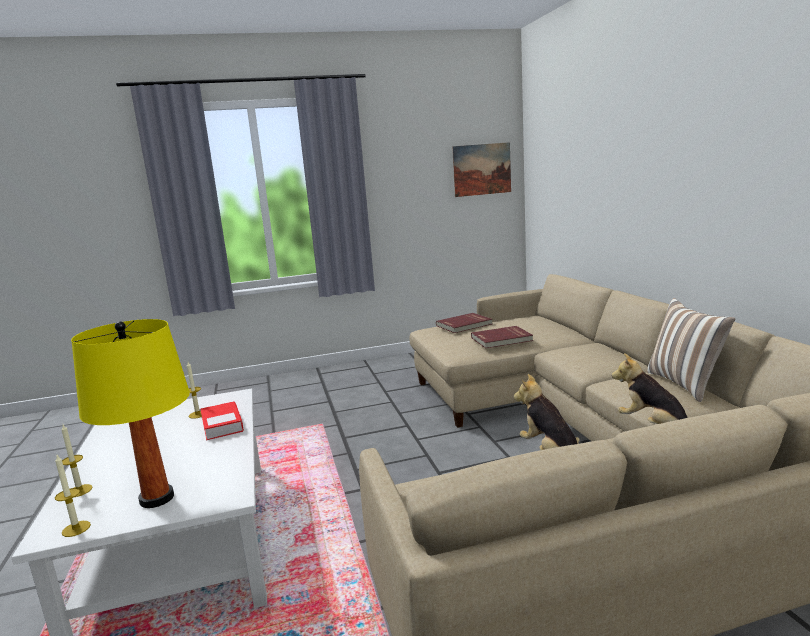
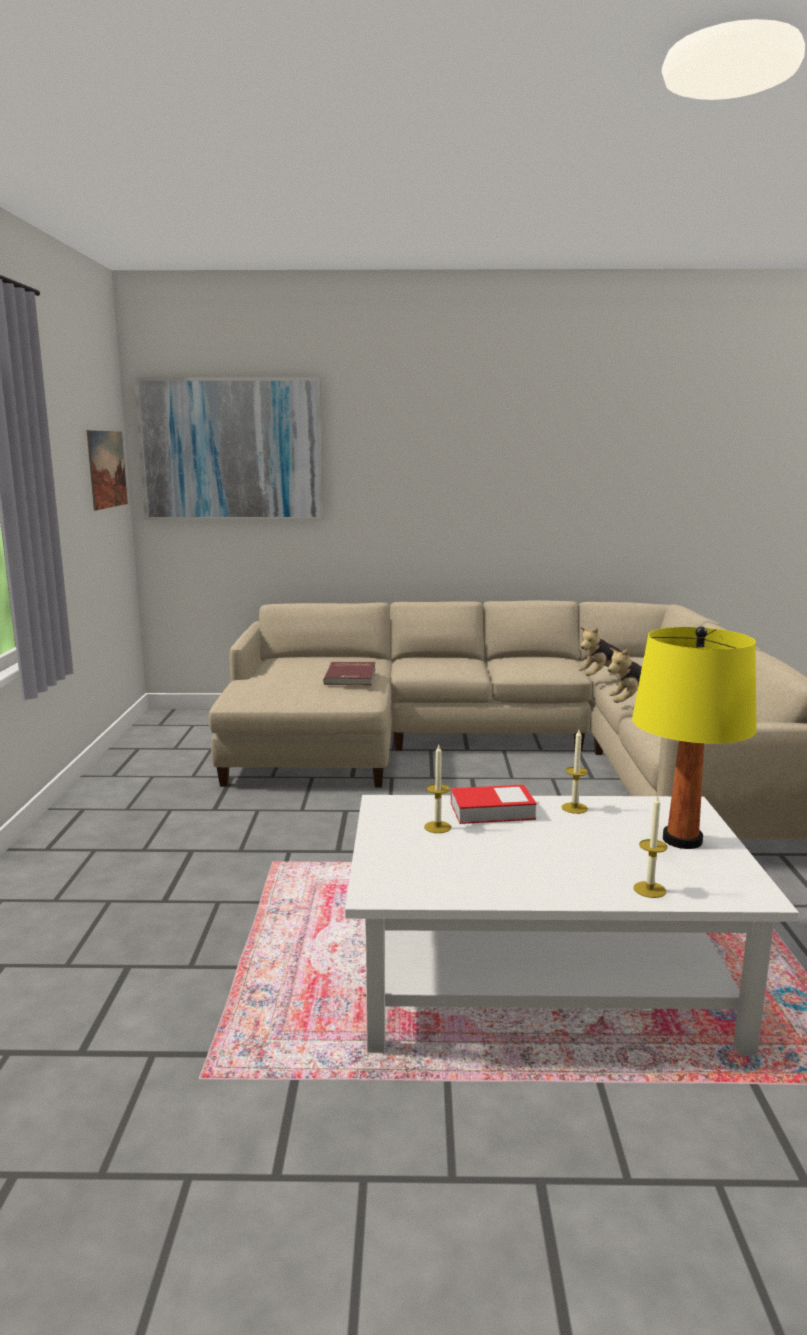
camera: 75 degrees left, 0 degrees up
candle [55,455,91,537] -> candle moved to [562,730,588,814]
red book [436,313,492,333] -> none
pillow [647,298,735,402] -> none
none -> picture [134,377,324,520]

